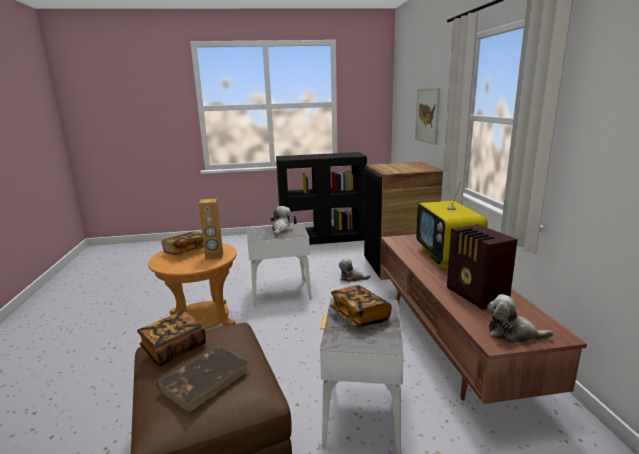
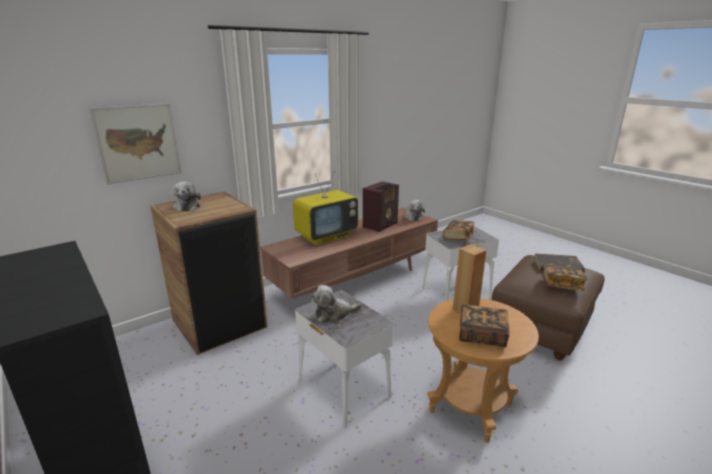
camera: 120 degrees left, 5 degrees up
plush toy [339,258,371,282] -> plush toy moved to [172,182,201,212]

